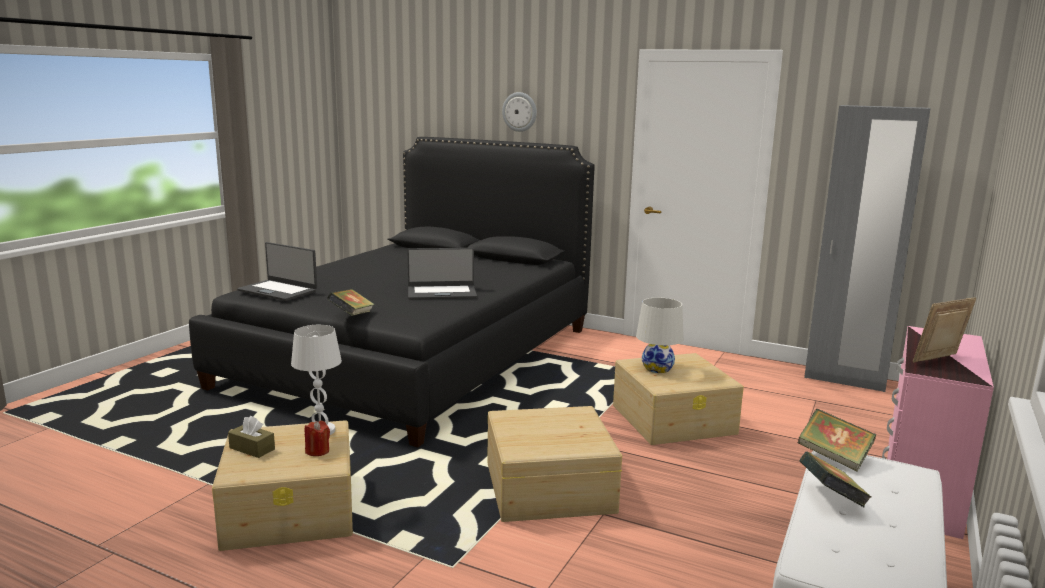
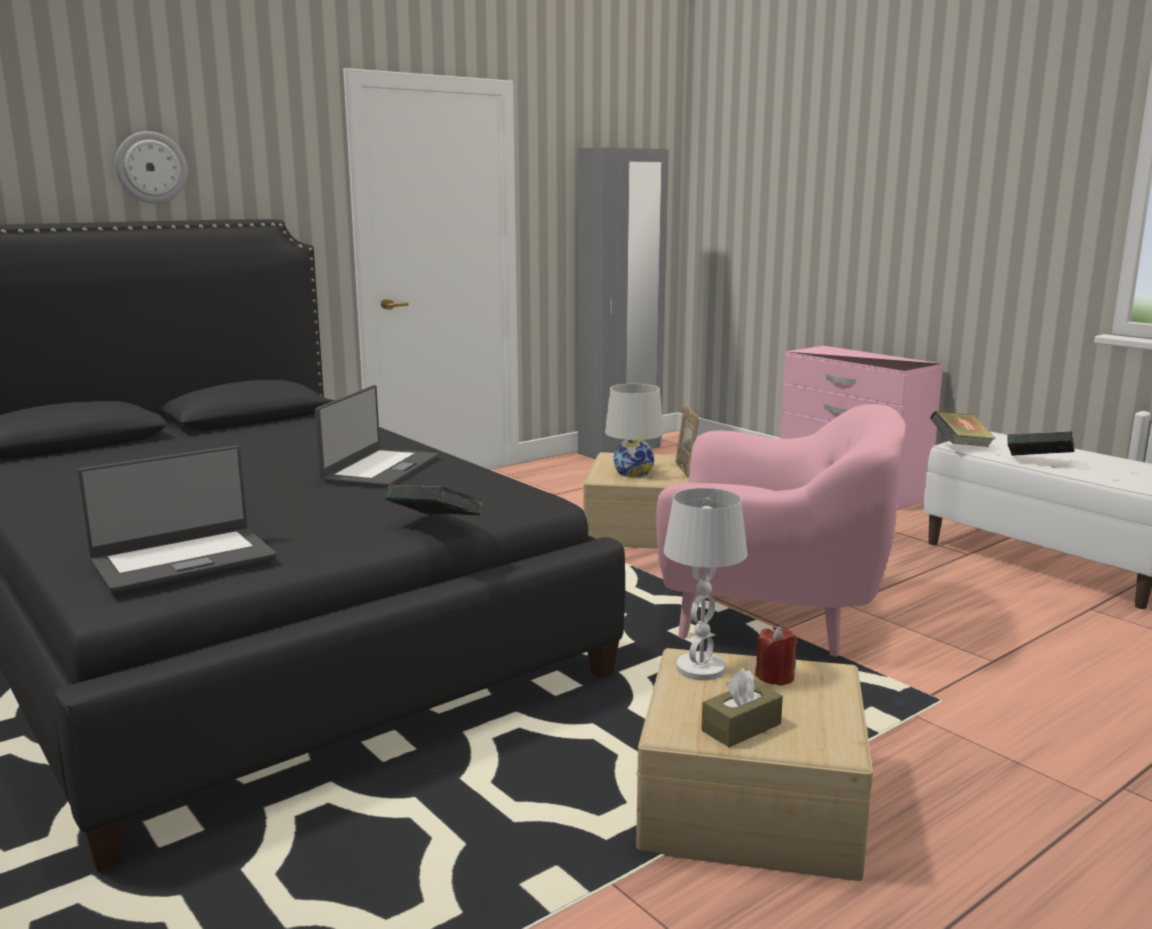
camera: 65 degrees left, 0 degrees up
beige storage box [488,406,622,522] -> pink armchair [656,404,906,657]
picture frame [913,297,976,363] -> picture frame moved to [675,404,699,477]

